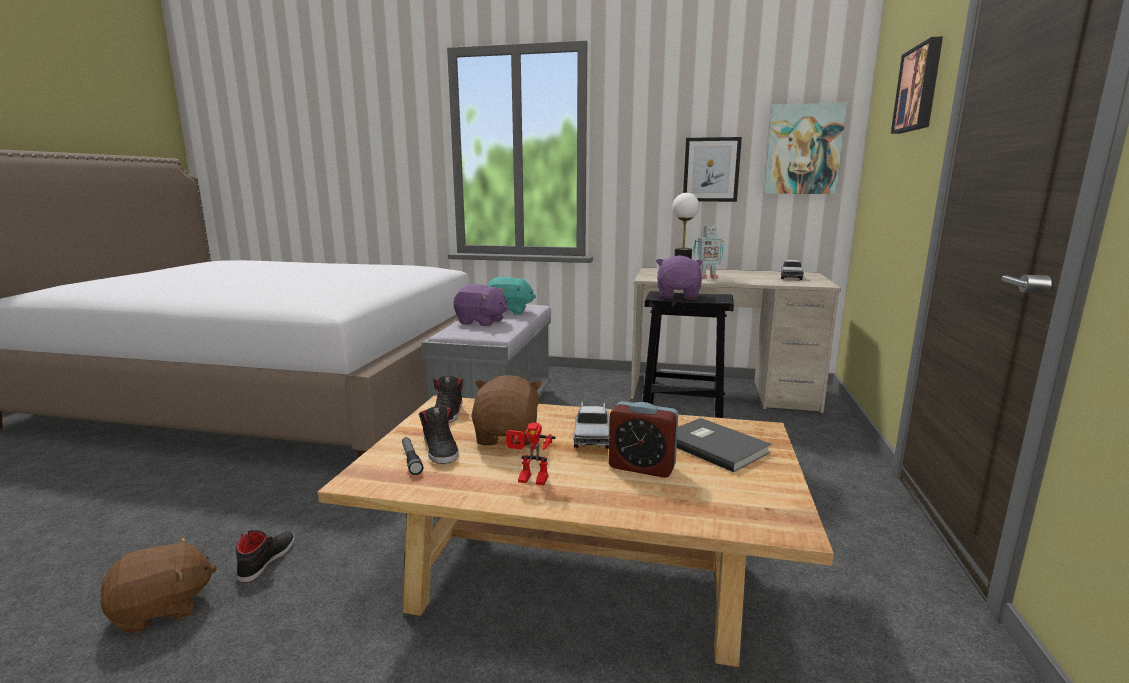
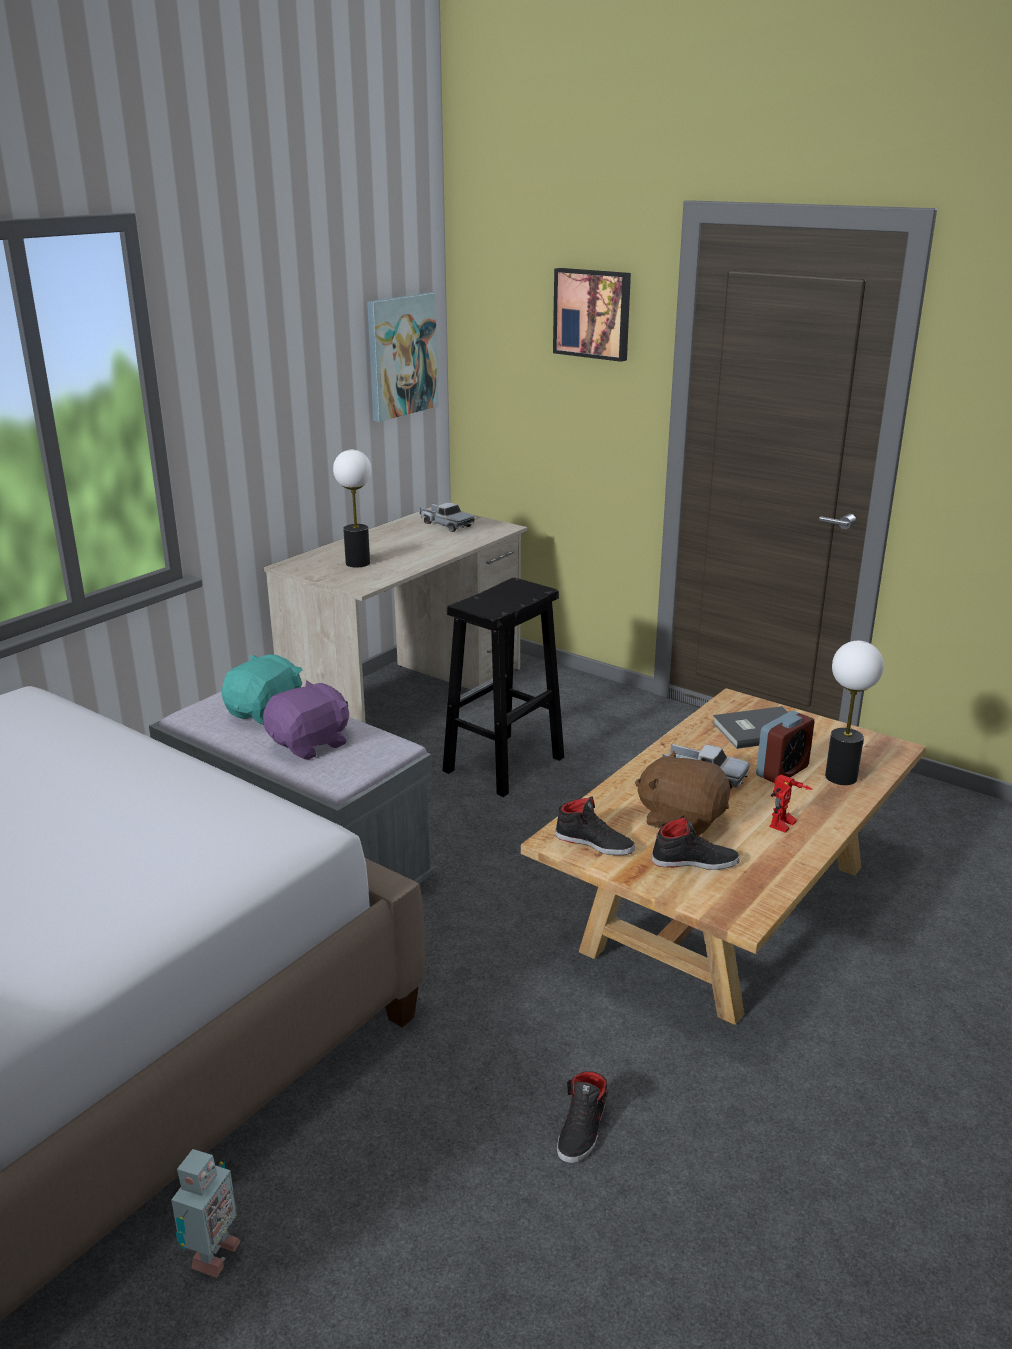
camera: 65 degrees left, 10 degrees up
brown plush toy [100,536,217,634] -> none
black shoe [236,530,295,583] -> black shoe turned 105 degrees counterclockwise [557,1071,609,1163]
flashlight [402,437,424,475] -> none
purple plush toy [656,255,703,300] -> none
picture [683,137,742,202] -> none
toy robot [693,226,724,279] -> toy robot moved to [171,1149,241,1278]
none -> table lamp [825,641,884,785]

